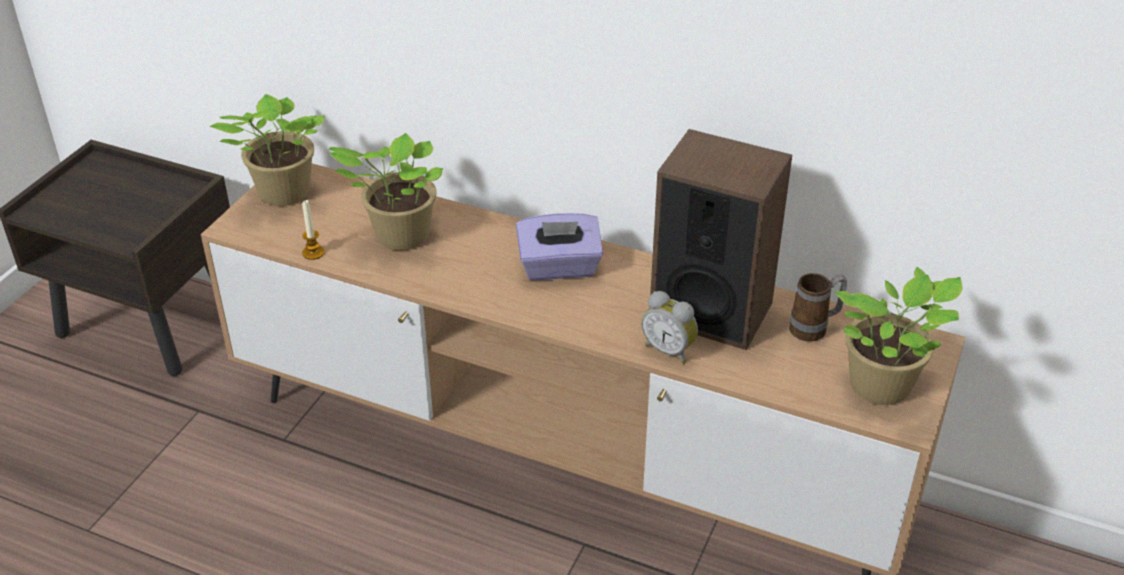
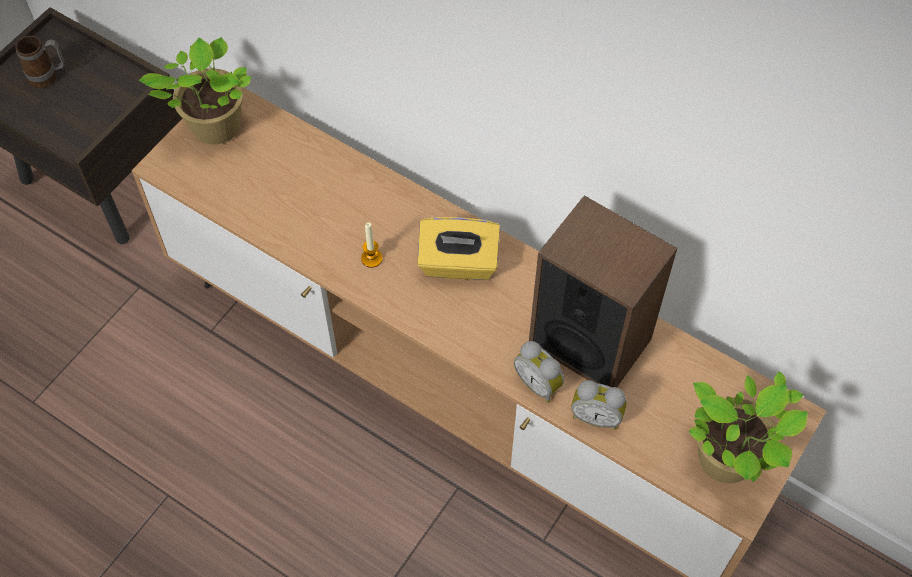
camera: 10 degrees right, 20 degrees up
candle [302,200,325,260] -> candle moved to [361,222,383,268]
potted plant [329,133,443,250] -> none
purple tissue box [516,213,603,280] -> yellow tissue box [417,217,500,280]
mug [789,273,847,342] -> mug moved to [15,36,65,88]
none -> alarm clock [571,380,626,430]

